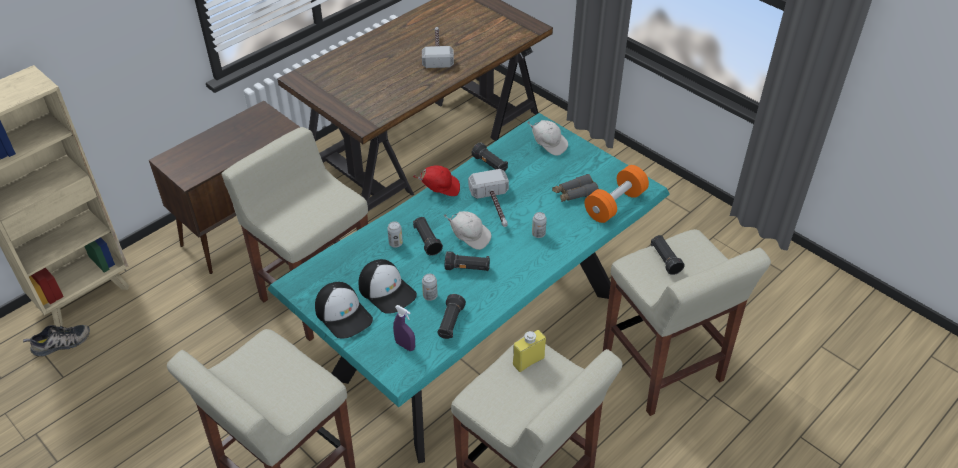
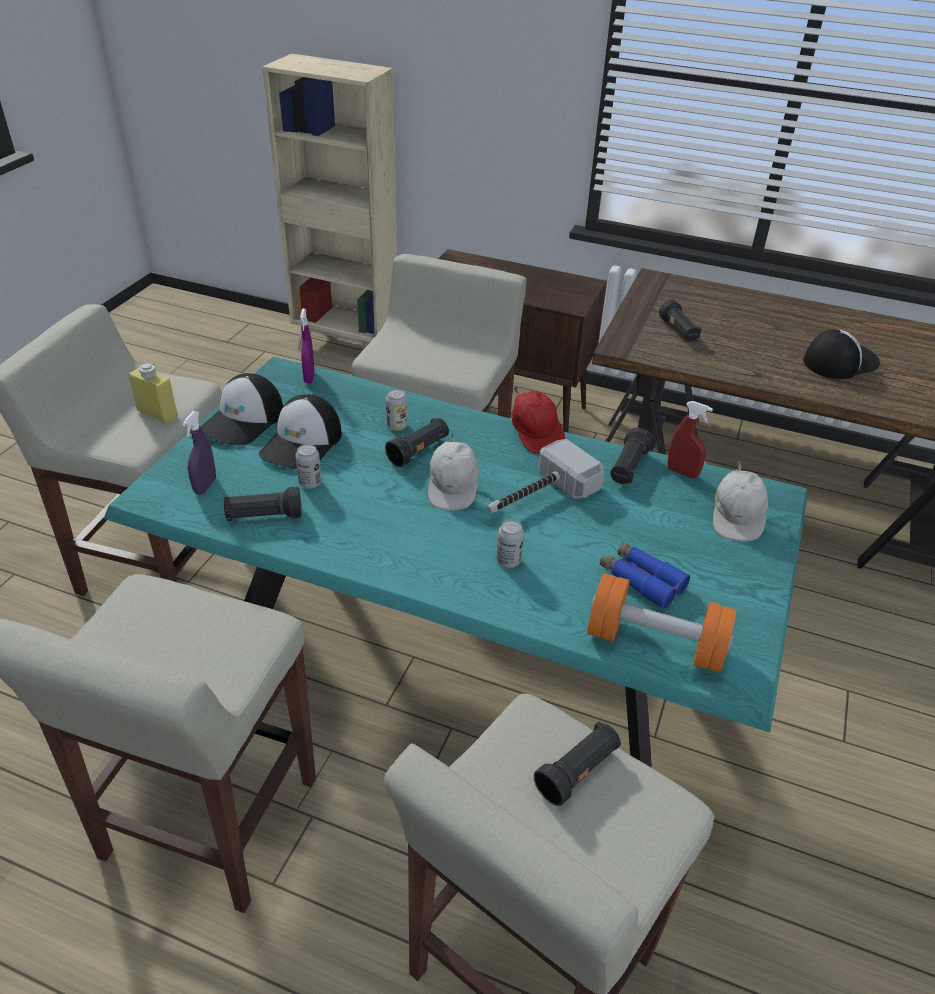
camera: 65 degrees right, 5 degrees down
shoe [23,325,90,356] -> none
hammer [422,27,454,68] -> cap [803,329,880,379]
black flashlight [445,251,490,271] -> black flashlight moved to [659,300,702,342]
yellow bottle [513,330,546,372] -> yellow bottle moved to [128,363,178,423]
grey binoculars [552,174,599,202] -> blue binoculars [600,541,690,609]
none -> purple spray bottle [300,309,315,383]
none -> red spray bottle [667,401,713,478]

